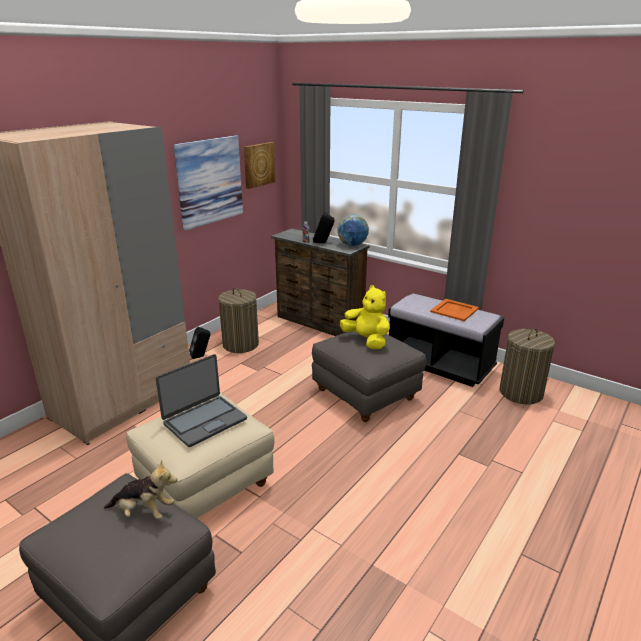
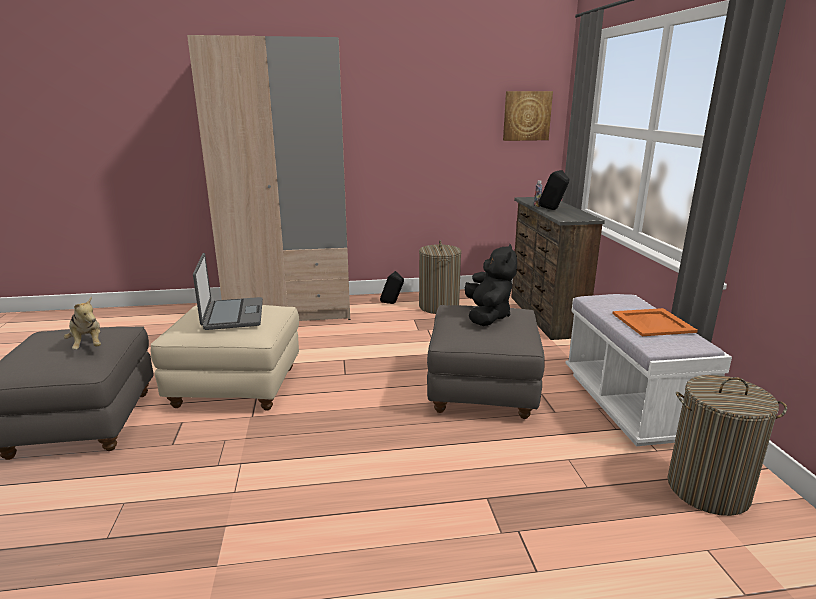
camera: 45 degrees right, 5 degrees down
laptop [155,354,247,447] -> laptop turned 105 degrees counterclockwise [193,253,263,330]
picture [174,135,243,230] -> none
globe [338,214,369,246] -> none
yellow plush toy [340,285,390,349] -> black plush toy [465,244,517,326]
black bench [388,293,504,387] -> white bench [565,294,732,446]

